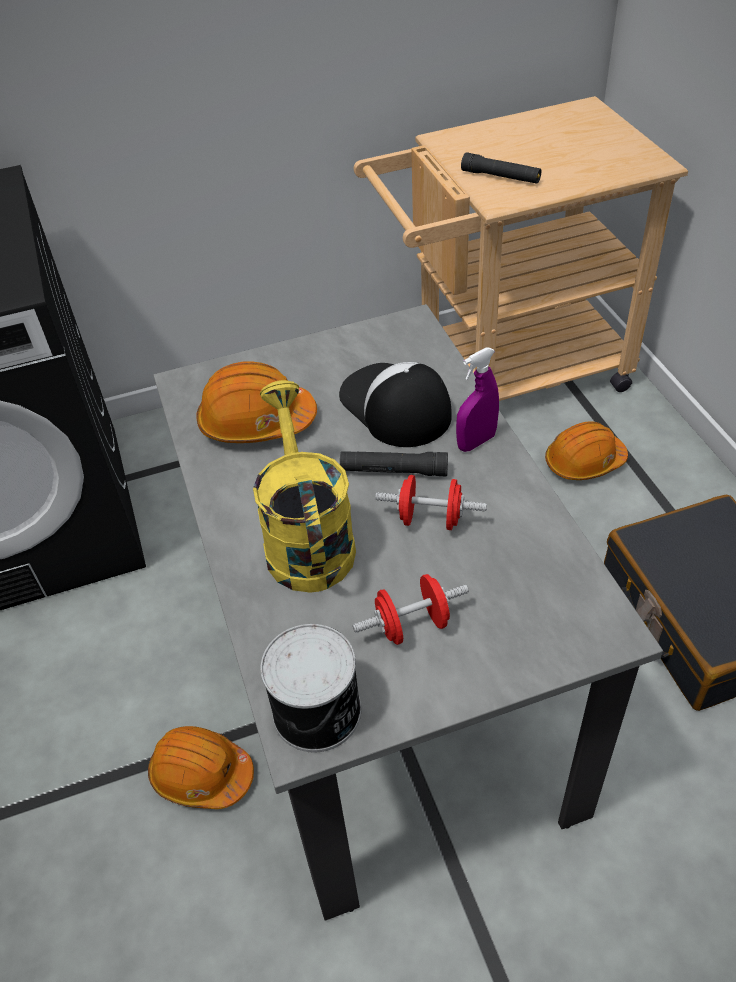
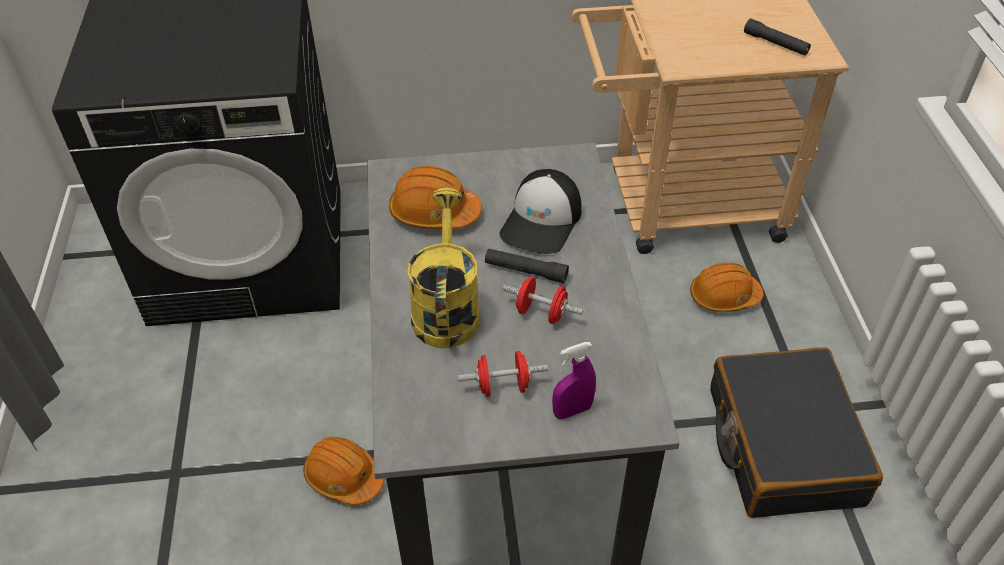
camera: 10 degrees right, 0 degrees up
can [260,624,361,753] -> none
cap [339,362,452,447] -> cap turned 135 degrees counterclockwise [500,169,582,254]
purple spray bottle [456,347,499,452] -> purple spray bottle moved to [552,342,596,419]
black flashlight [461,152,541,184] -> black flashlight moved to [744,18,811,55]

